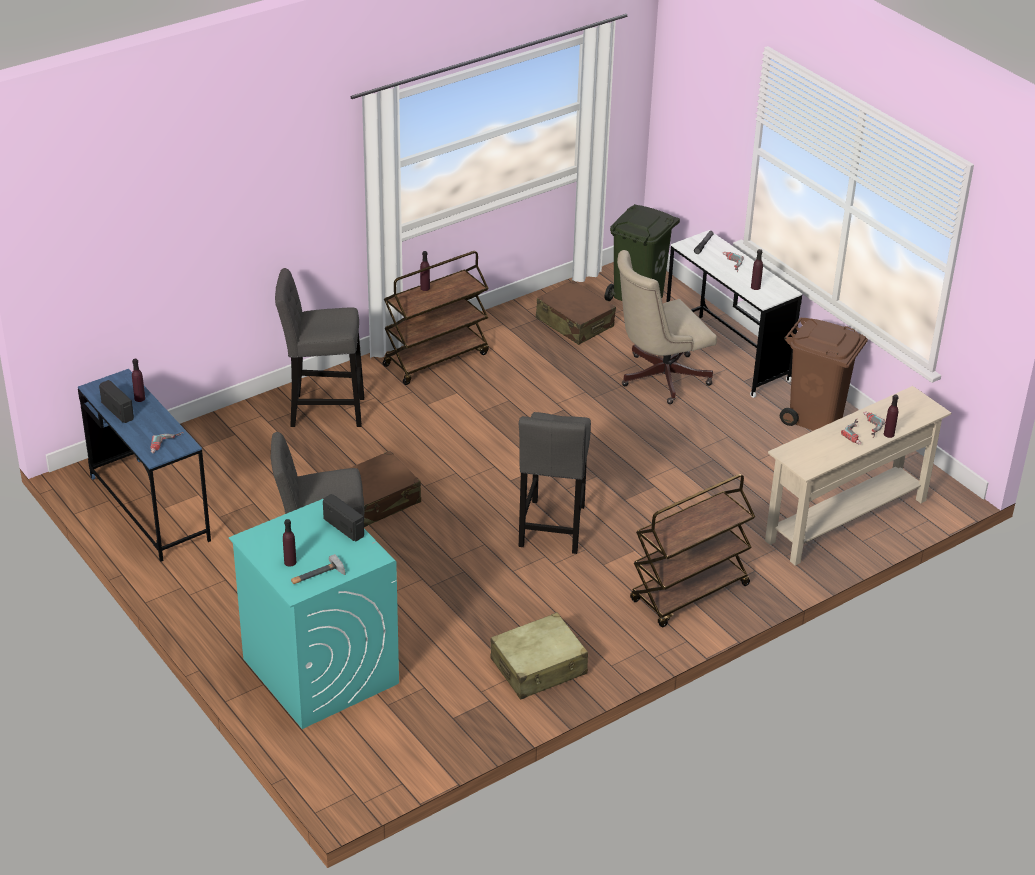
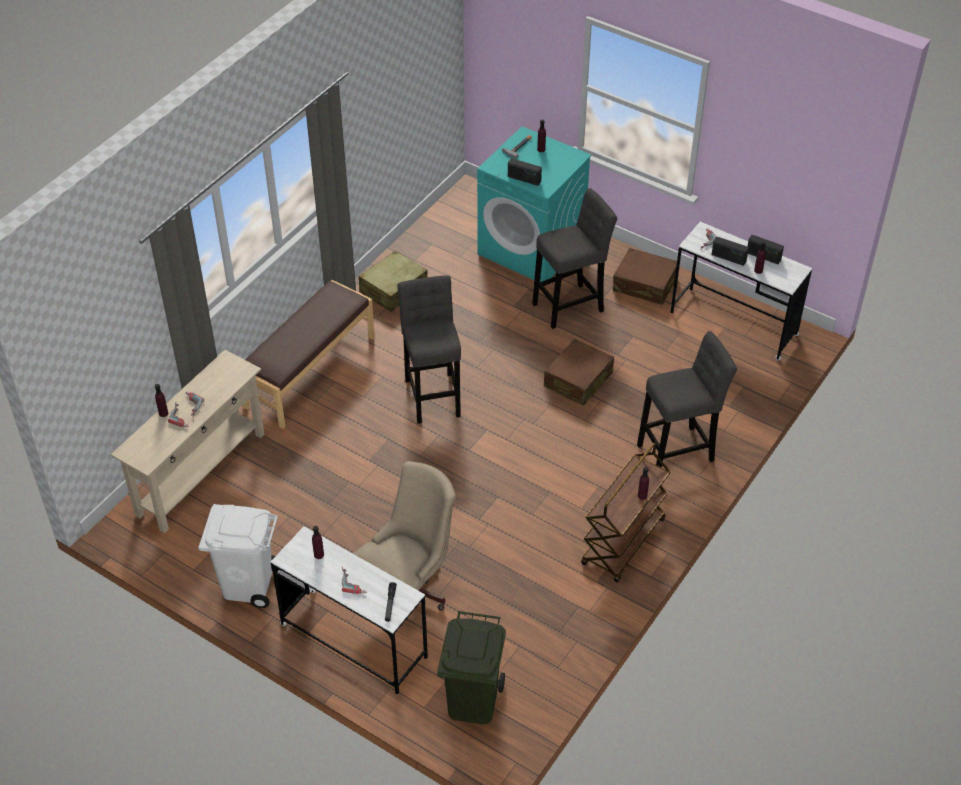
camera: 160 degrees right, 10 degrees up
blue desk [78,369,211,561] -> white desk [670,222,812,361]
brown suitcase [536,280,616,345] -> brown suitcase moved to [613,248,677,305]
brown cart [630,474,755,627] -> brown bench [243,280,375,429]
brown trash can [780,318,868,431] -> white trash can [198,504,278,608]
none -> radio [711,237,749,266]

